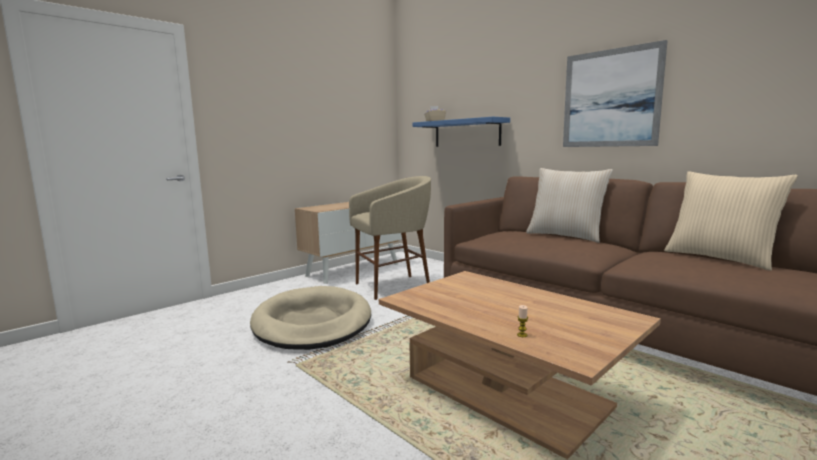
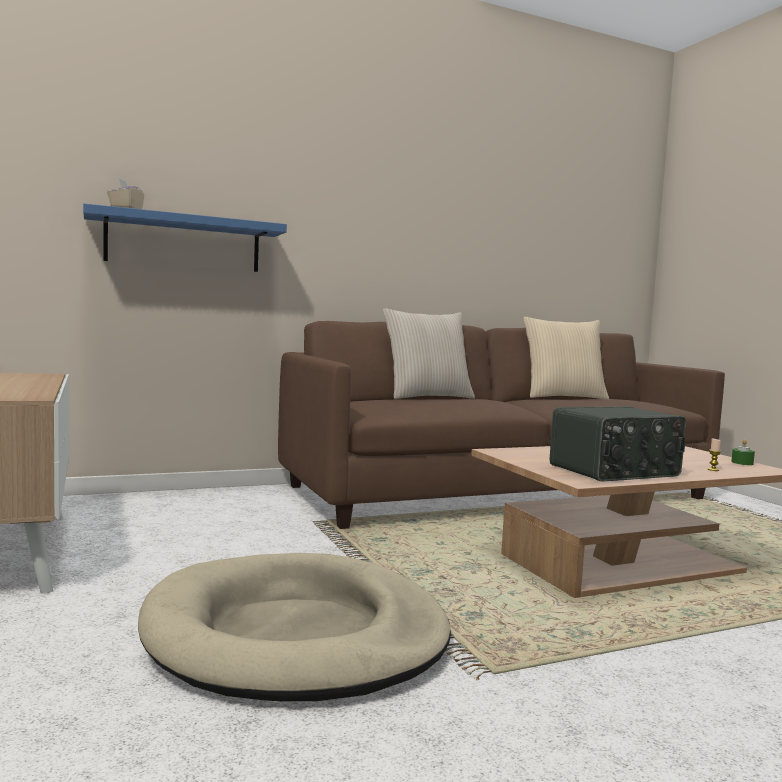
camera: 70 degrees left, 5 degrees down
beige stool [349,176,431,300] -> none
picture [563,40,668,147] -> none
none -> radio [550,406,686,482]
none -> green candle [731,440,755,465]

